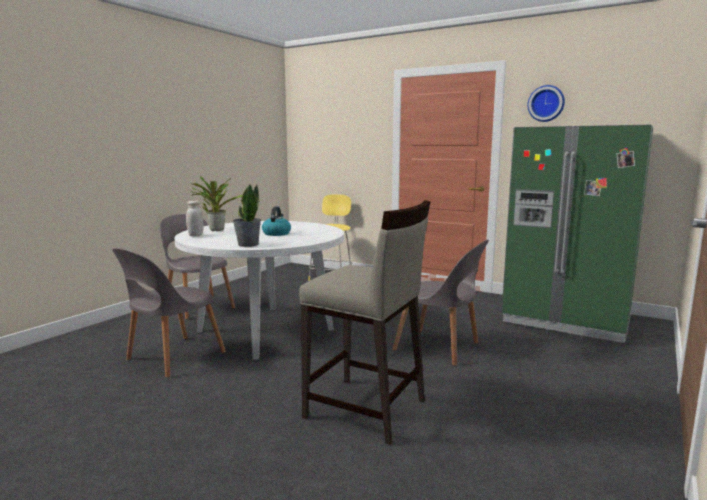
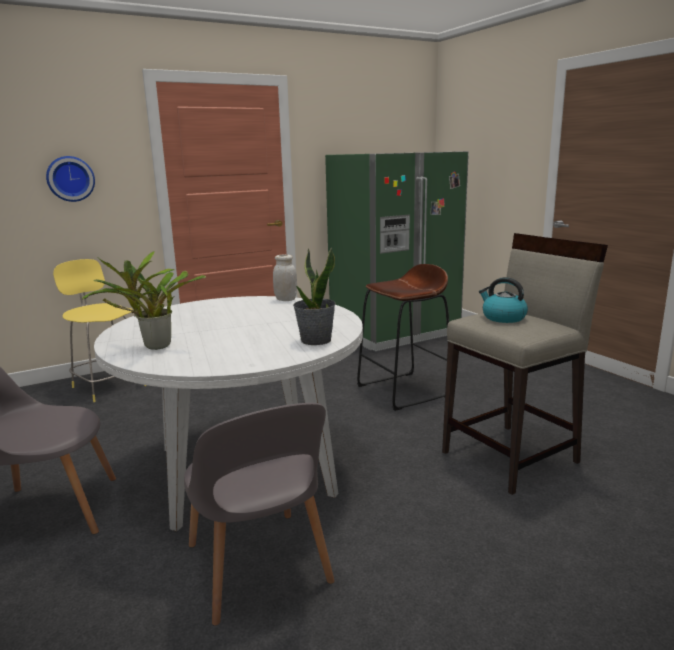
camera: 60 degrees left, 5 degrees up
white jar [186,200,204,236] -> white jar moved to [273,254,297,301]
kettle [262,206,291,236] -> kettle moved to [479,277,528,323]
grey chair [392,240,489,366] -> brown stool [357,264,449,411]
wall clock [528,85,565,122] -> wall clock moved to [46,156,95,202]

